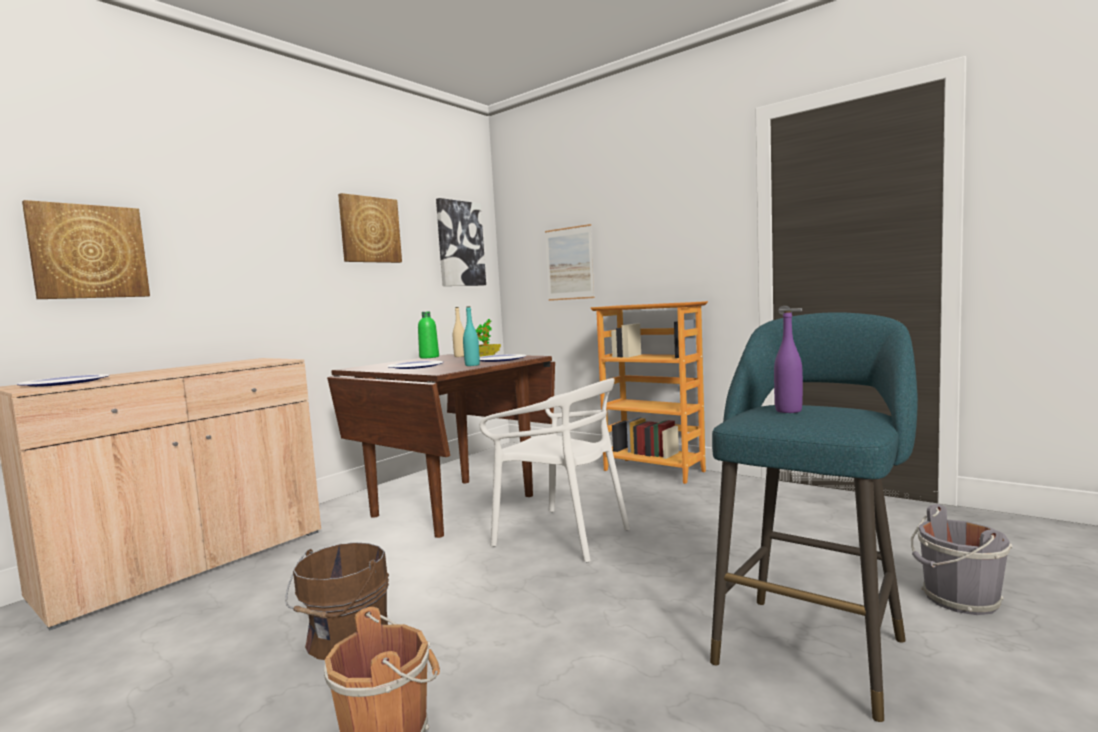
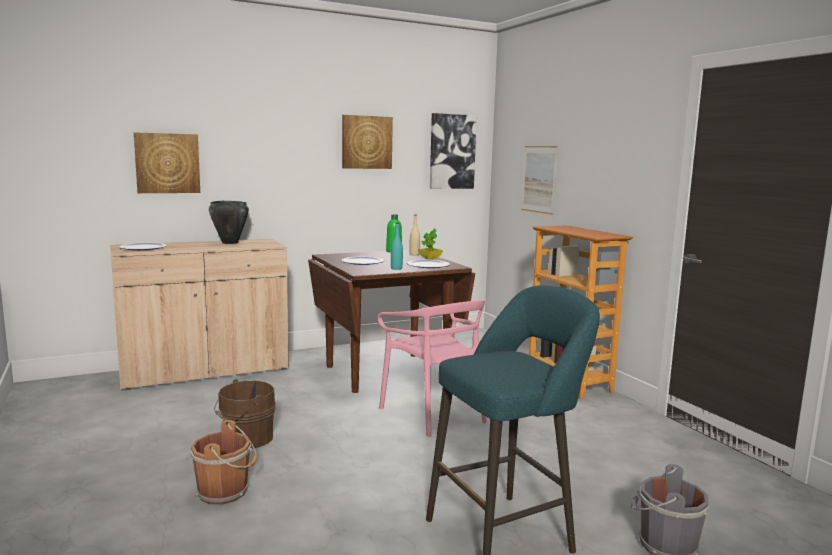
camera: 25 degrees right, 5 degrees up
white chair [480,378,630,562] -> pink chair [378,300,487,437]
purple bottle [774,311,803,413] -> none
none -> black cooking pot [209,201,249,244]

